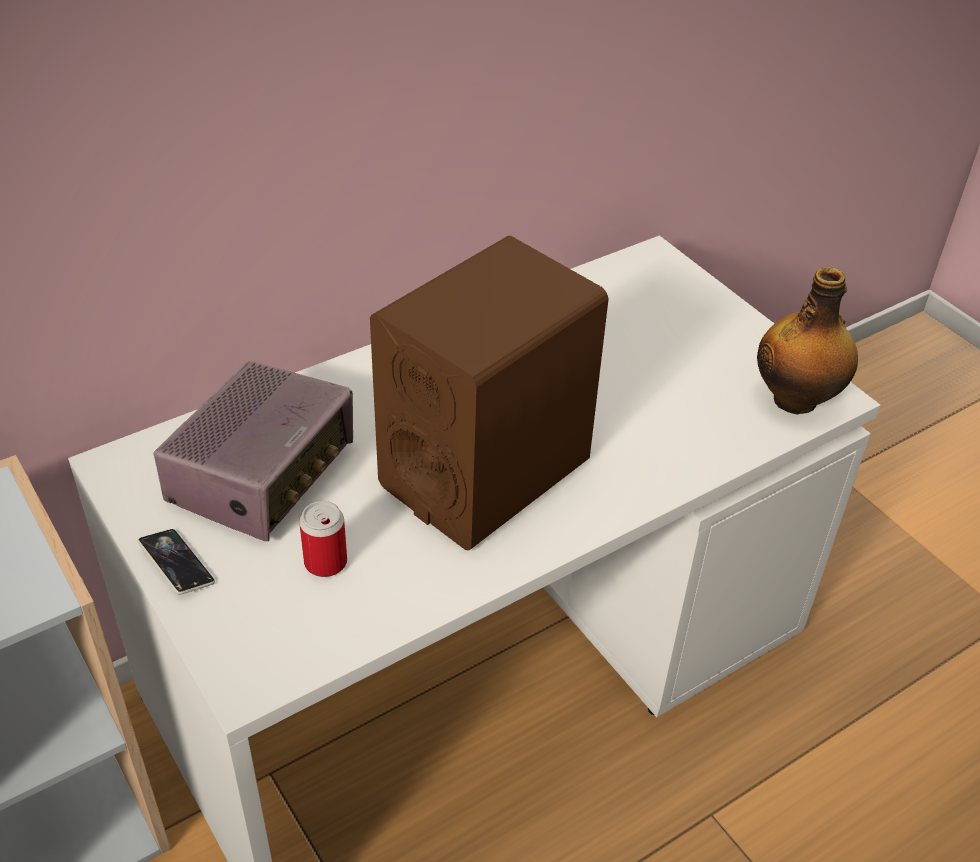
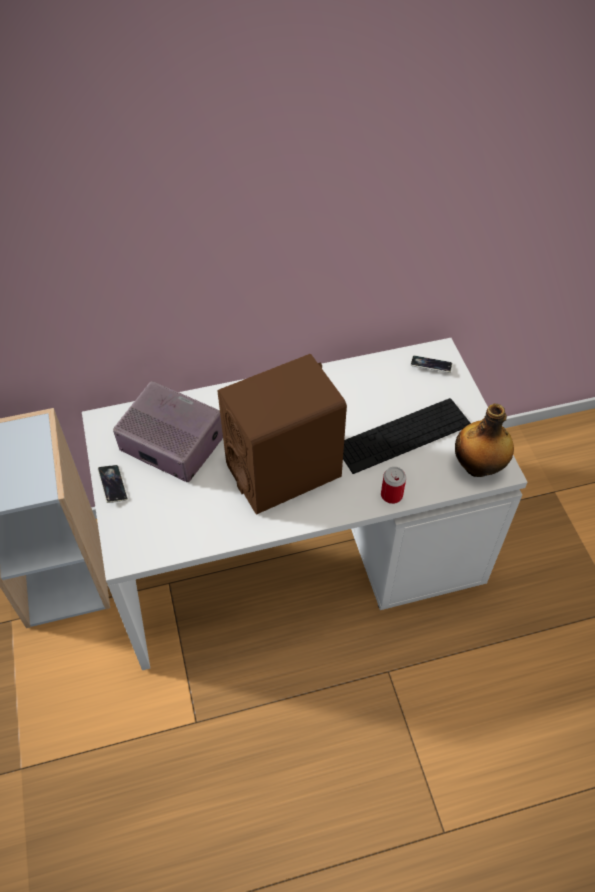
camera: 20 degrees right, 10 degrees up
radio [154,361,353,541] -> radio turned 105 degrees counterclockwise [113,381,223,482]
can [299,501,347,577] -> can moved to [381,467,406,504]
none -> keyboard [343,398,471,474]
none -> phone [410,356,452,373]

